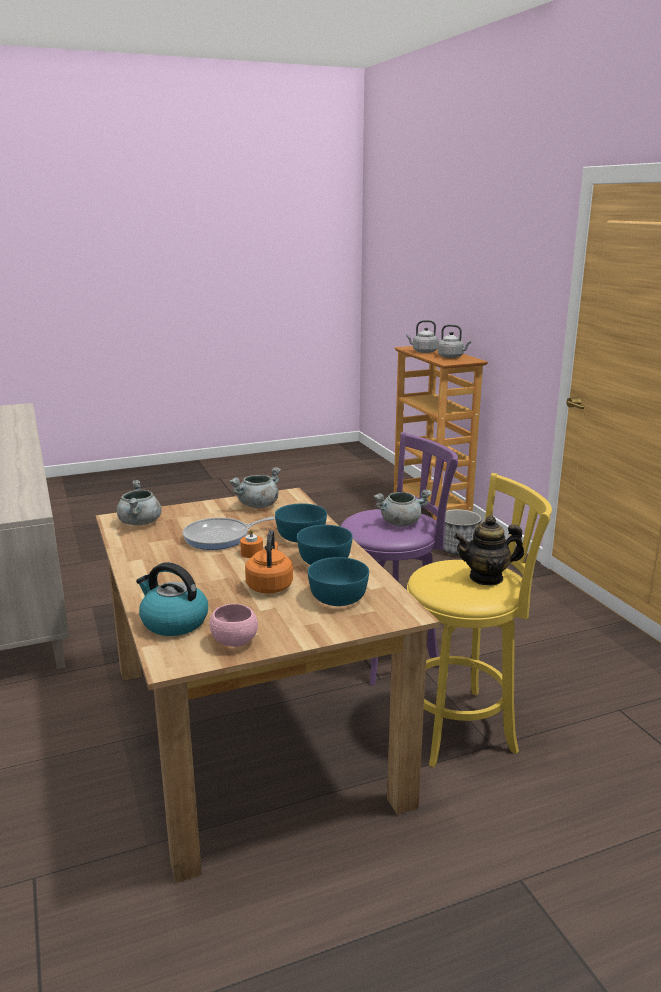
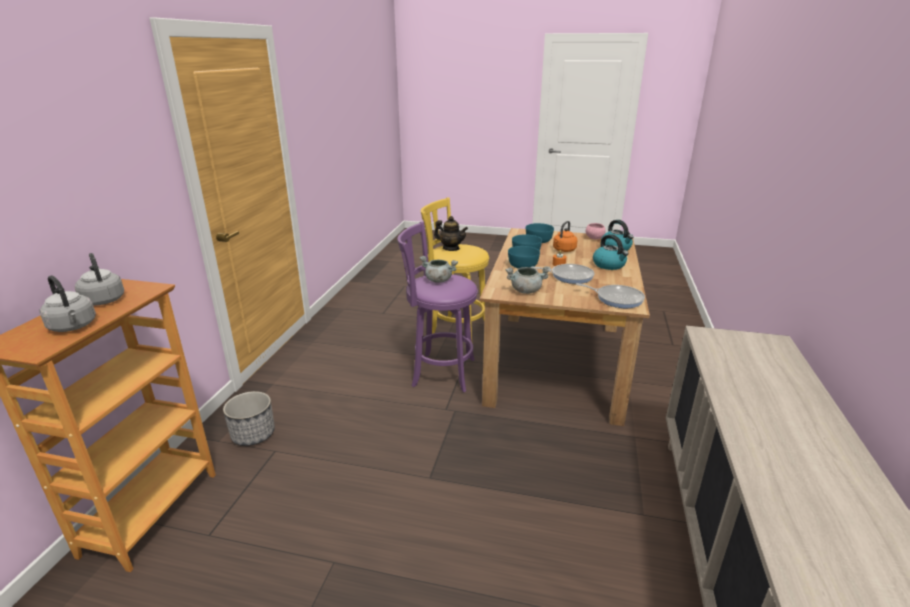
camera: 145 degrees left, 5 degrees up
grey cooking pot [117,480,162,525] -> frying pan [576,283,645,308]
none -> kettle [593,234,629,270]

